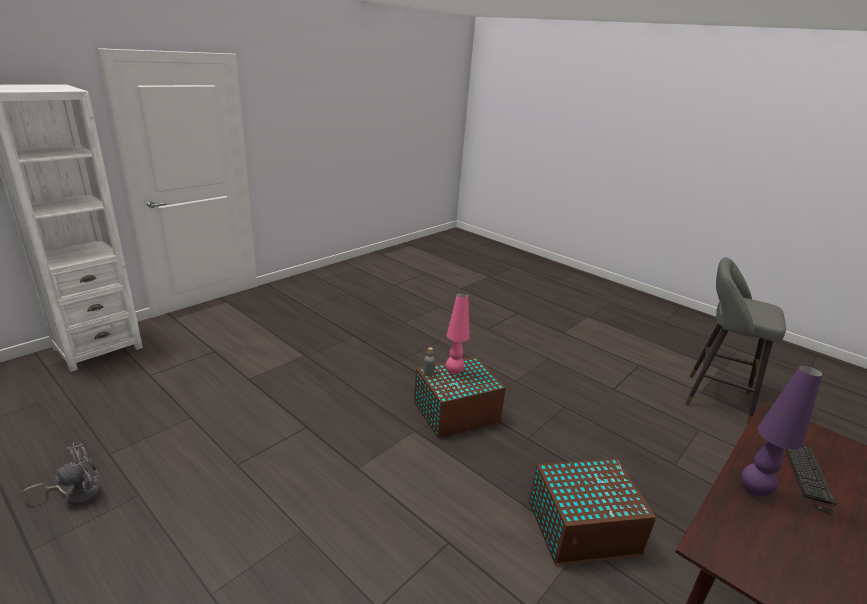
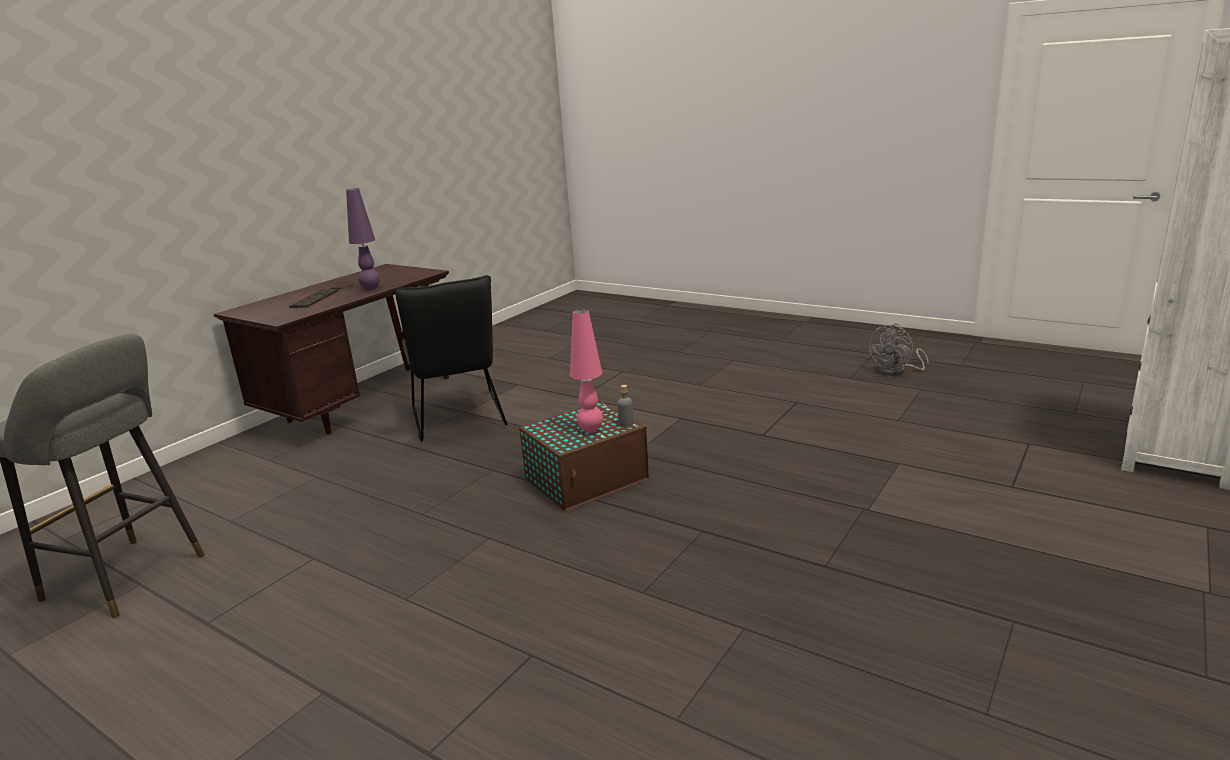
camera: 175 degrees right, 5 degrees down
brown storage box [529,459,656,566] -> black chair [394,275,507,441]

